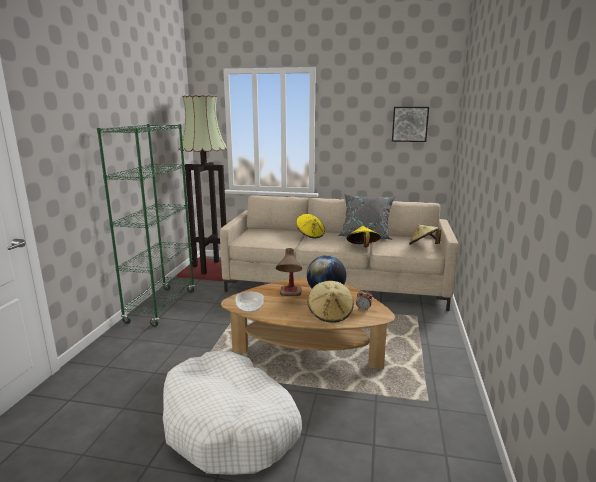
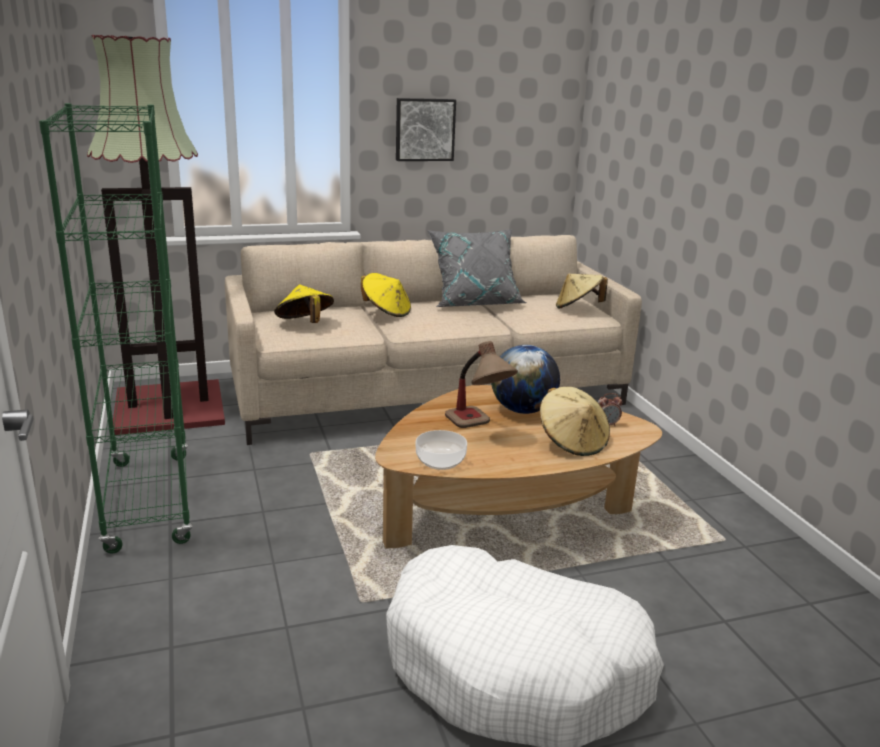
camera: 30 degrees left, 5 degrees up
yellow hat [347,226,381,248] -> yellow hat moved to [274,284,334,323]
picture [392,107,429,142] -> picture moved to [396,98,456,161]

